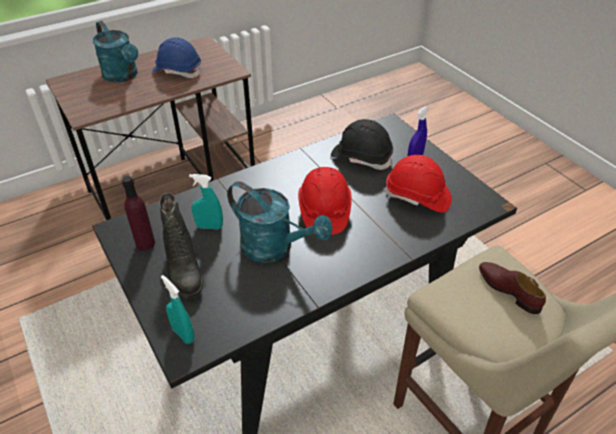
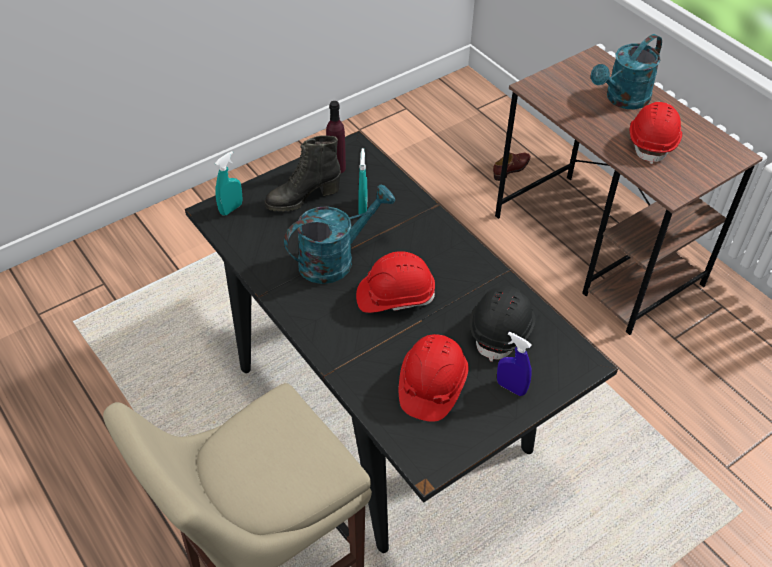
camera: 85 degrees right, 5 degrees up
blue hard hat [152,38,202,78] -> red hard hat [630,102,682,164]
turquoise watering can [227,181,333,263] -> turquoise watering can turned 150 degrees counterclockwise [284,185,395,284]
brown shoe [479,262,546,314] -> brown shoe moved to [493,153,531,181]

